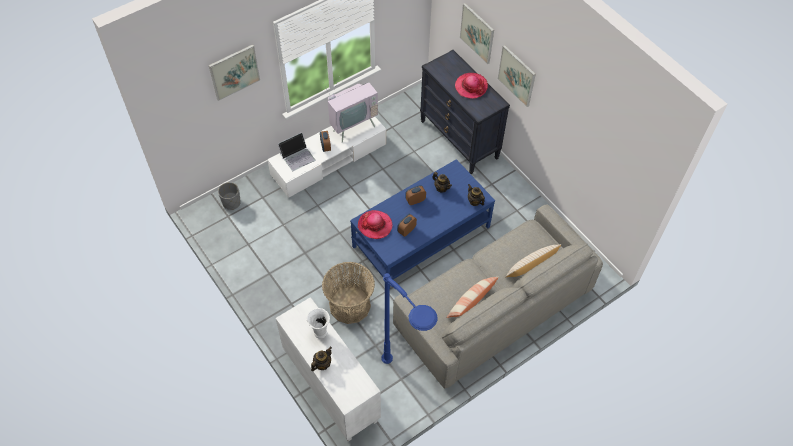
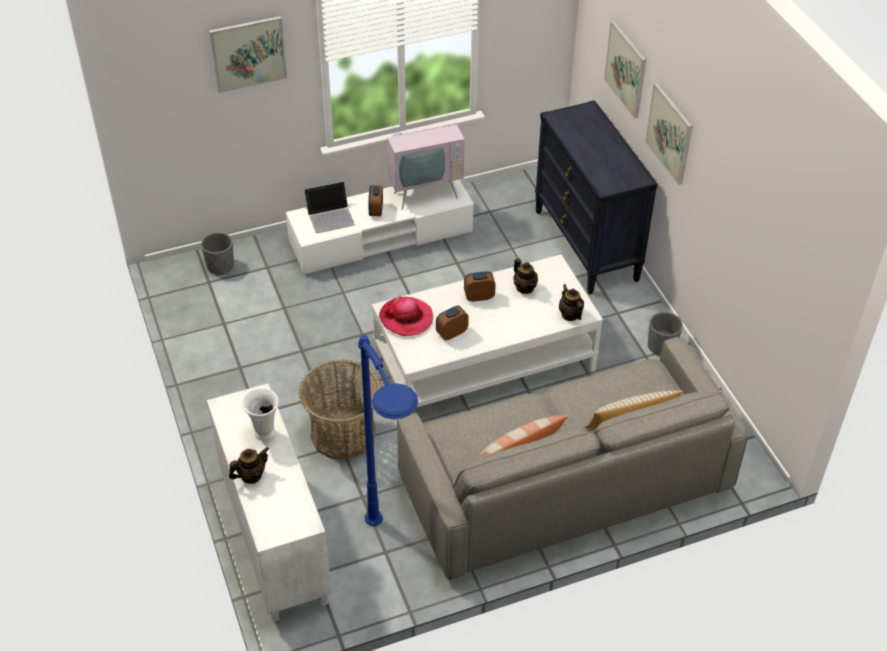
camera: 15 degrees right, 10 degrees down
blue coffee table [350,159,495,289] -> white coffee table [372,255,603,407]
hat [455,73,488,99] -> none
none -> grey planter [648,312,683,356]

